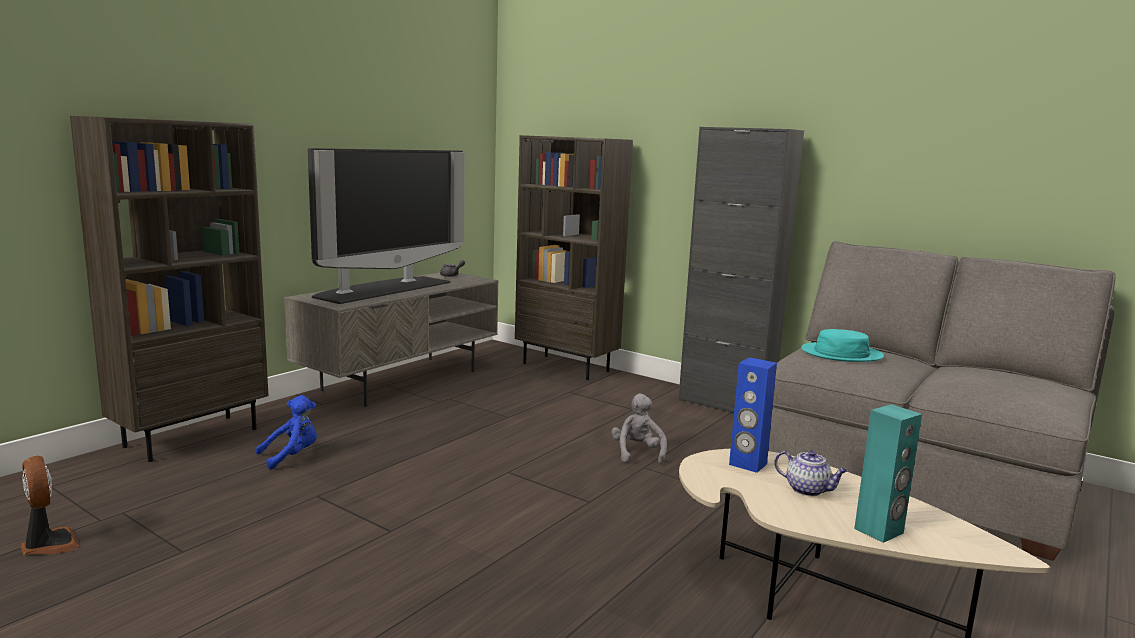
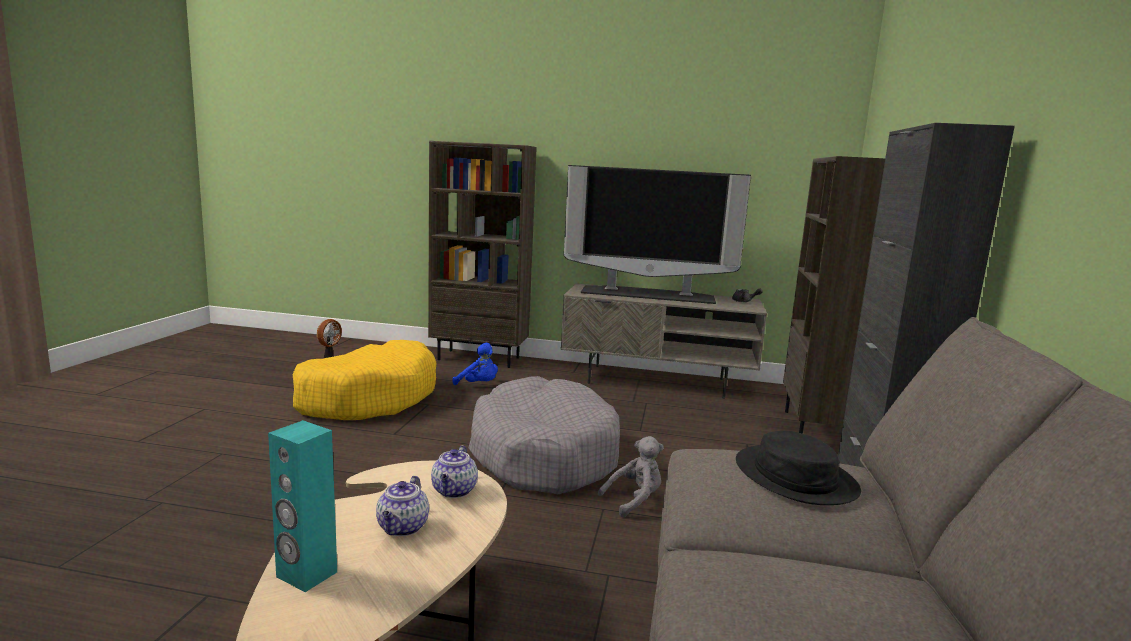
camera: 65 degrees right, 0 degrees up
blue speaker [729,357,777,473] -> teapot [431,445,478,498]
turquoise hat [801,329,884,362] -> black hat [736,431,861,505]
none -> yellow dog bed [293,340,436,420]
none -> grey dog bed [469,376,620,494]

